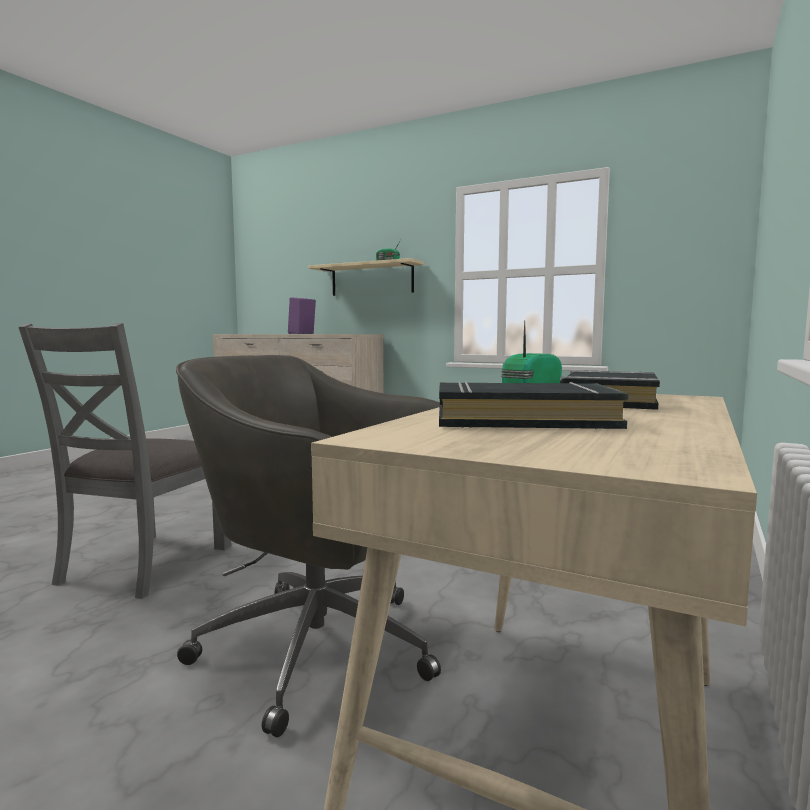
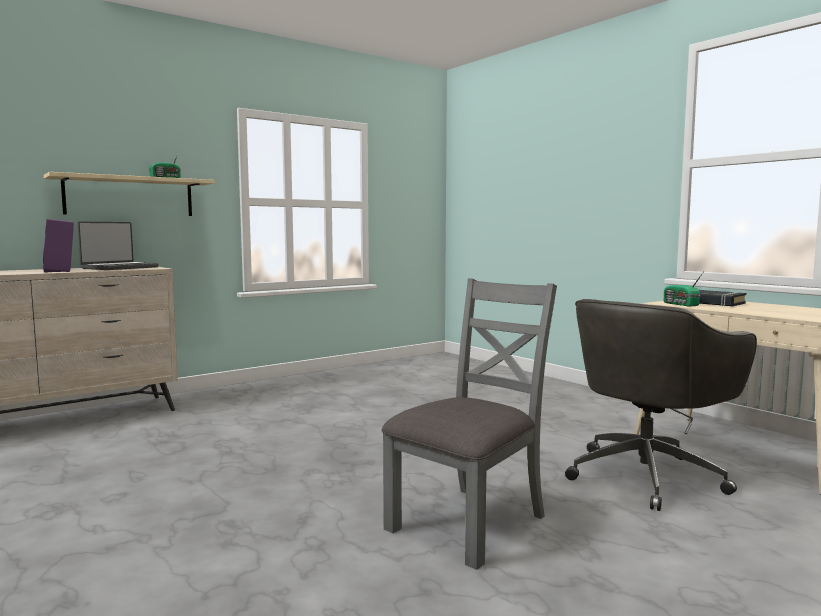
camera: 65 degrees left, 0 degrees up
grey chair [19,323,231,599] -> grey chair turned 90 degrees counterclockwise [381,278,557,570]
black book [439,381,629,429] -> none
none -> laptop [77,221,159,270]

